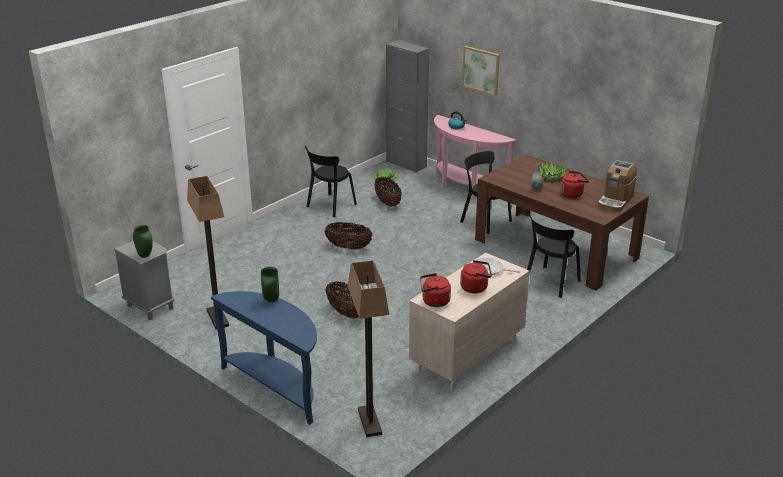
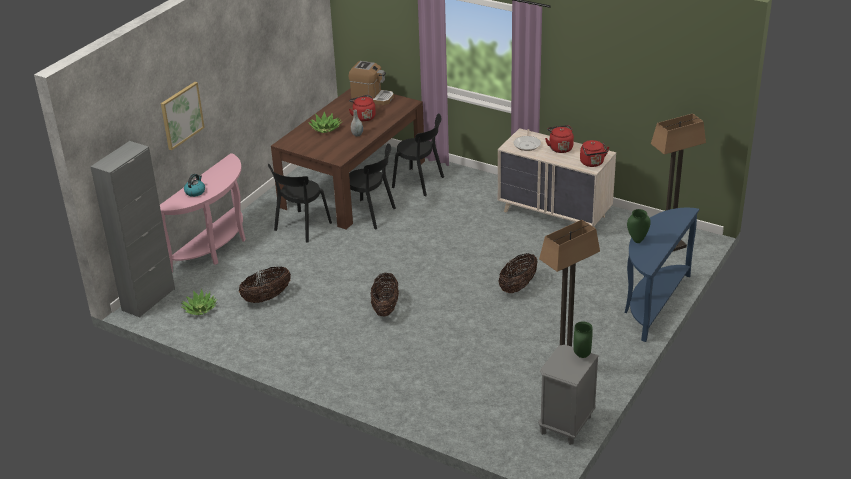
camera: 100 degrees left, 5 degrees up
black chair [305,146,357,217] -> black chair moved to [349,143,396,230]

